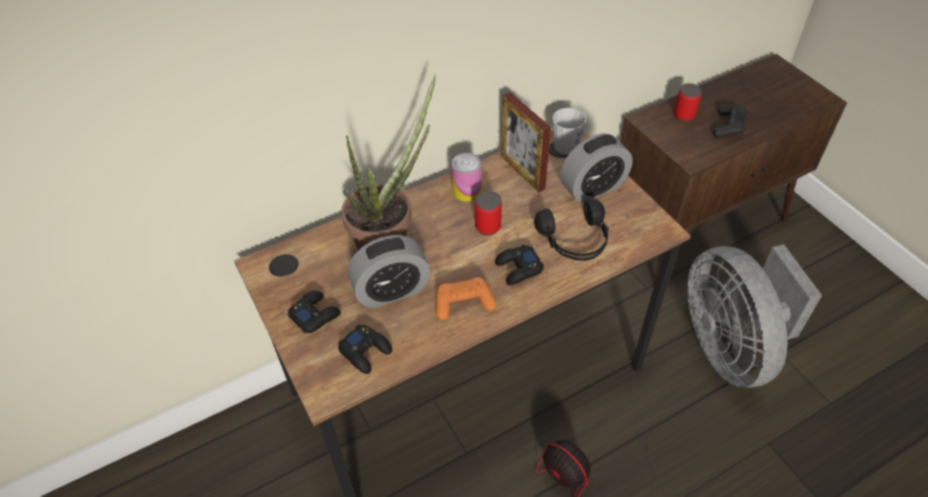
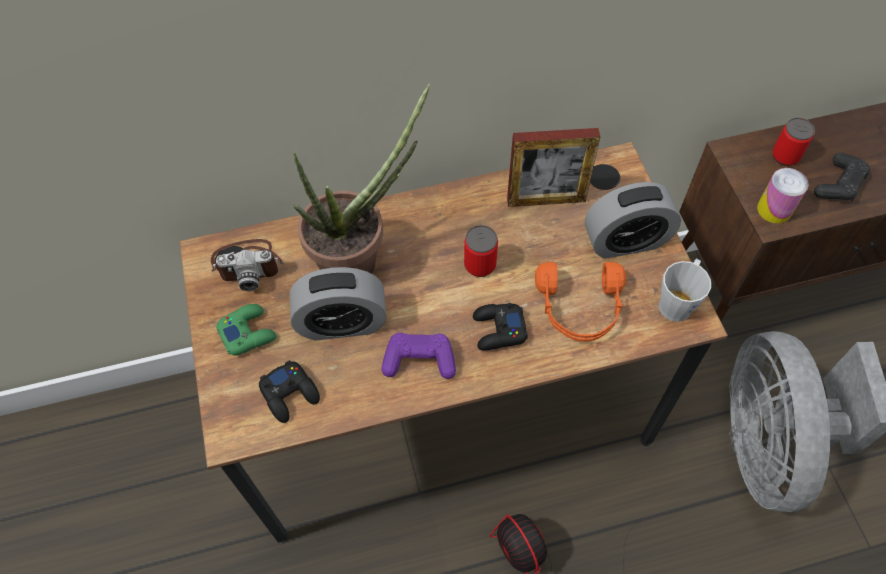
camera: 15 degrees right, 10 degrees up
black game controller [287,291,341,333] -> green game controller [216,304,277,356]
orange game controller [436,277,496,320] -> purple game controller [382,332,456,379]
can [452,153,481,202] -> can moved to [757,168,809,224]
picture frame [502,92,551,193] -> picture frame turned 75 degrees counterclockwise [507,128,600,207]
black headphones [534,199,609,261] -> orange headphones [535,262,626,342]
grey mug [552,107,586,155] -> grey mug moved to [659,259,711,322]
none -> camera [211,239,284,291]

